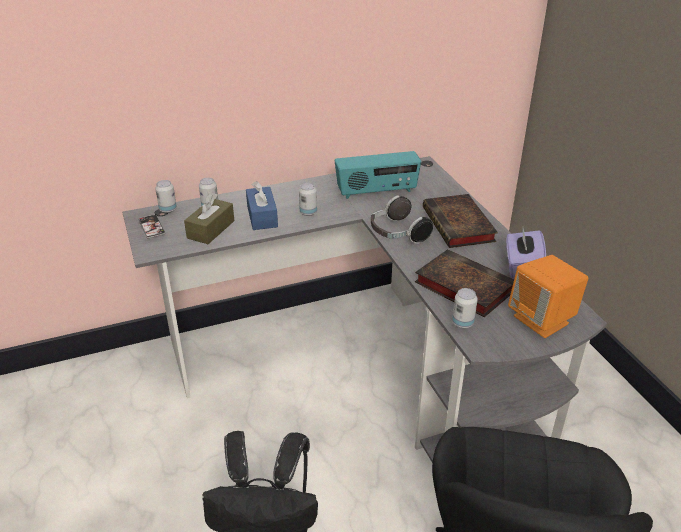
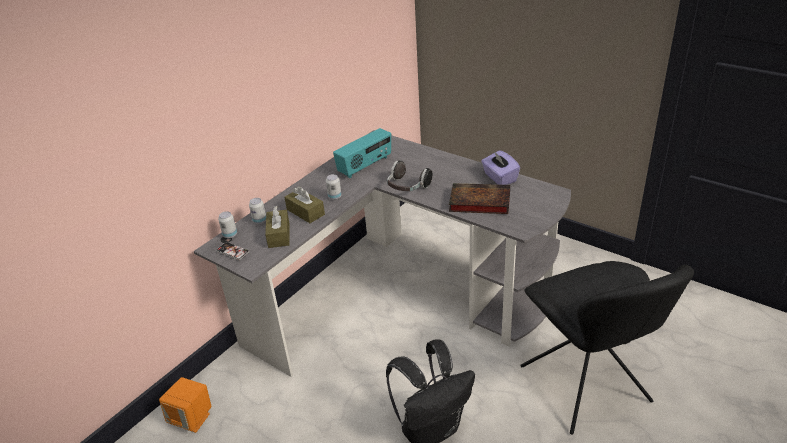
camera: 30 degrees left, 0 degrees up
blue tissue box [246,181,278,230] -> brown tissue box [284,186,325,223]
book [423,194,498,248] -> none
can [452,288,478,328] -> none
orange speaker [508,255,588,338] -> orange speaker moved to [159,377,211,433]

